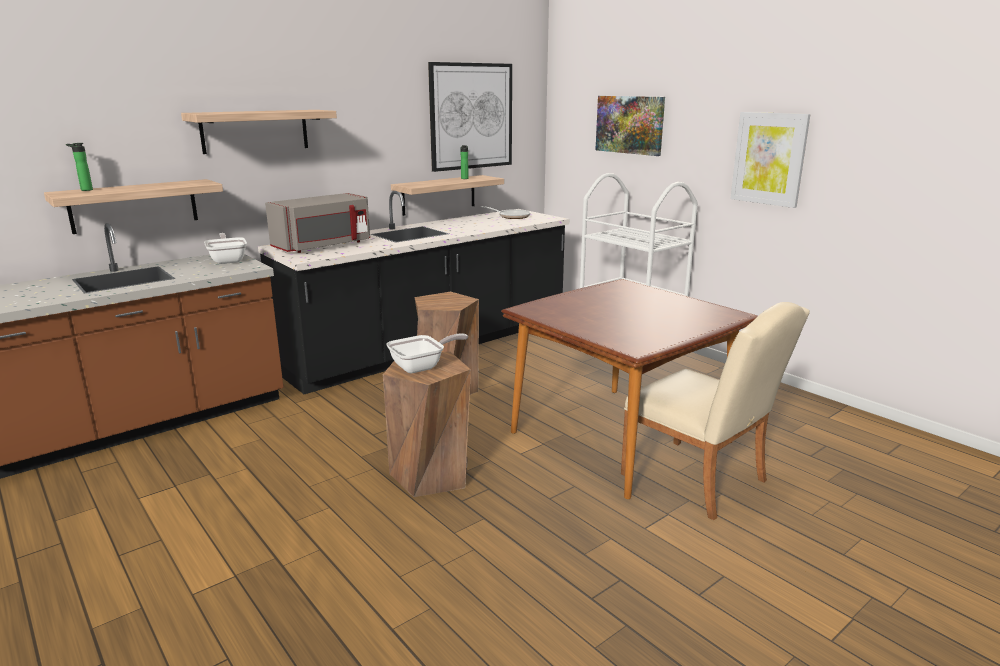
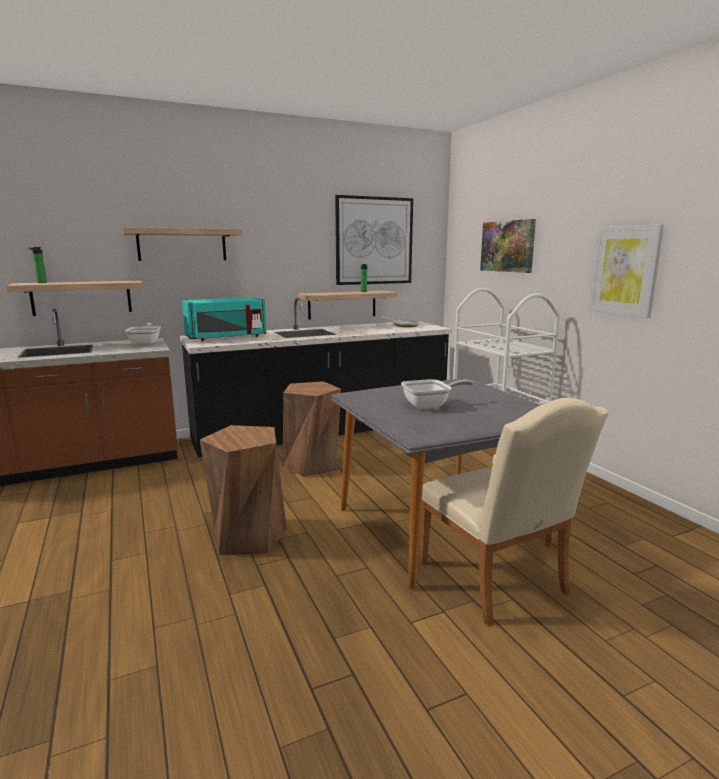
camera: 15 degrees right, 5 degrees down
grey microwave [265,193,370,253] -> turquoise microwave [182,297,267,341]
frying pan [386,333,468,373] -> frying pan moved to [401,379,474,409]
brown dining table [501,279,758,499] -> grey dining table [331,378,552,589]

